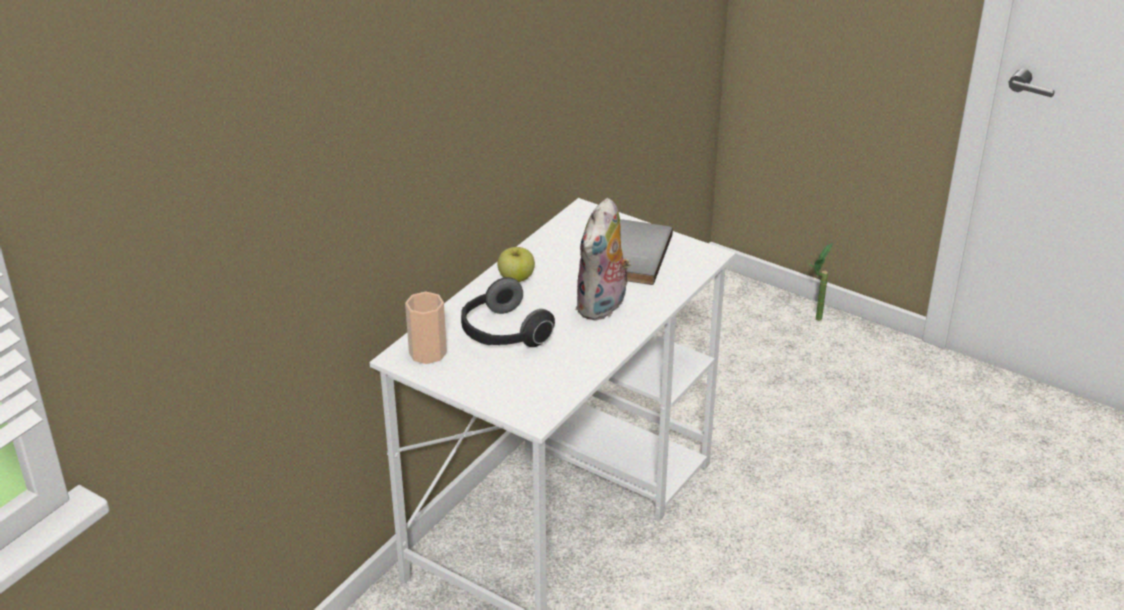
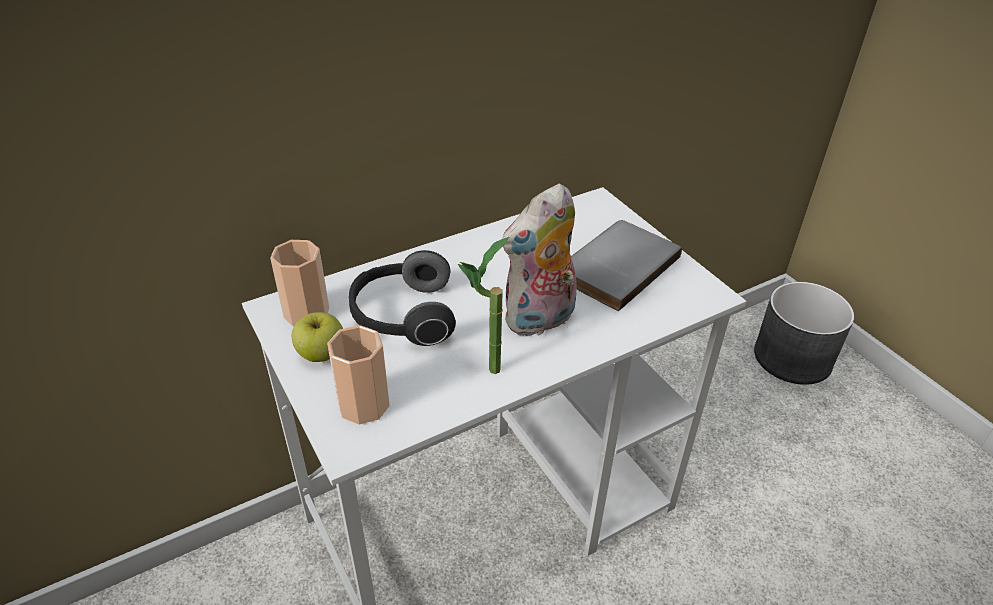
camera: 25 degrees right, 5 degrees up
apple [498,247,535,282] -> apple moved to [292,312,343,362]
potted plant [807,242,833,321] -> potted plant moved to [458,237,509,374]
none -> cup [327,325,390,424]
none -> grey planter [754,282,854,385]

